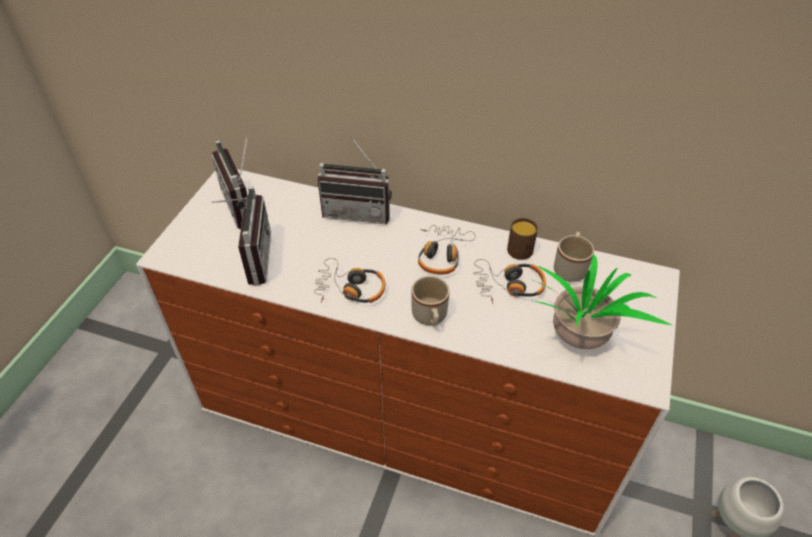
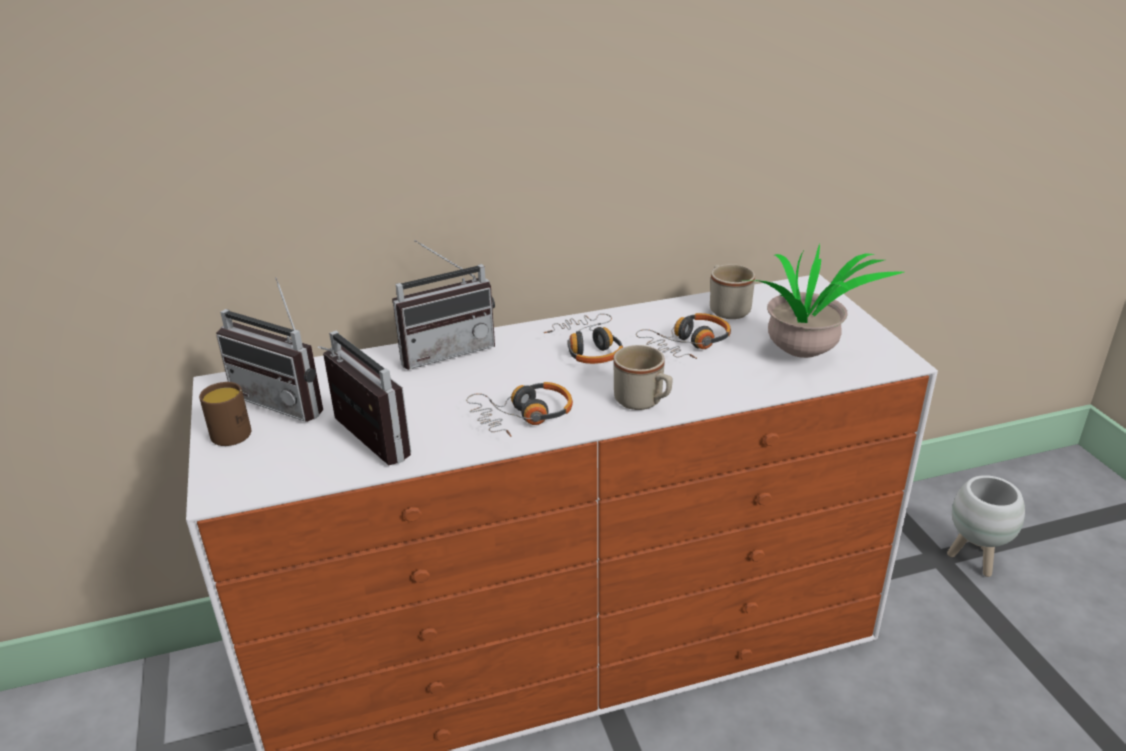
camera: 35 degrees left, 15 degrees down
brown mug [507,218,538,260] -> brown mug moved to [199,382,251,446]

